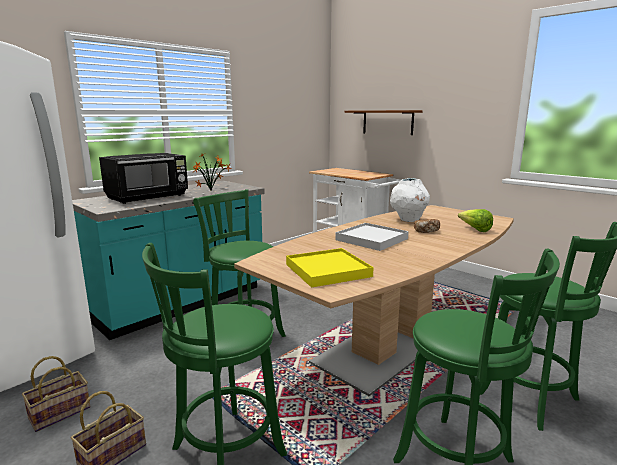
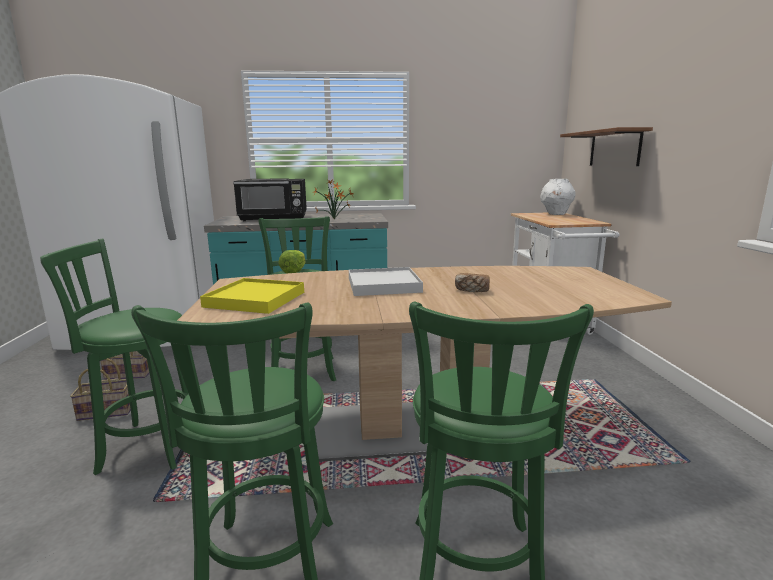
camera: 40 degrees right, 0 degrees up
white vase [390,178,430,222] -> white vase moved to [540,179,575,215]
lettuce [458,209,493,232] -> lettuce moved to [278,250,305,274]

